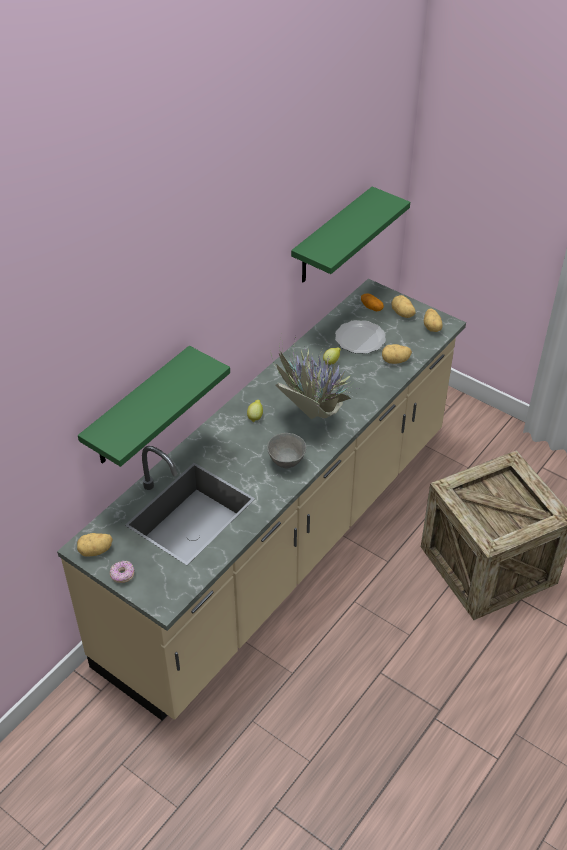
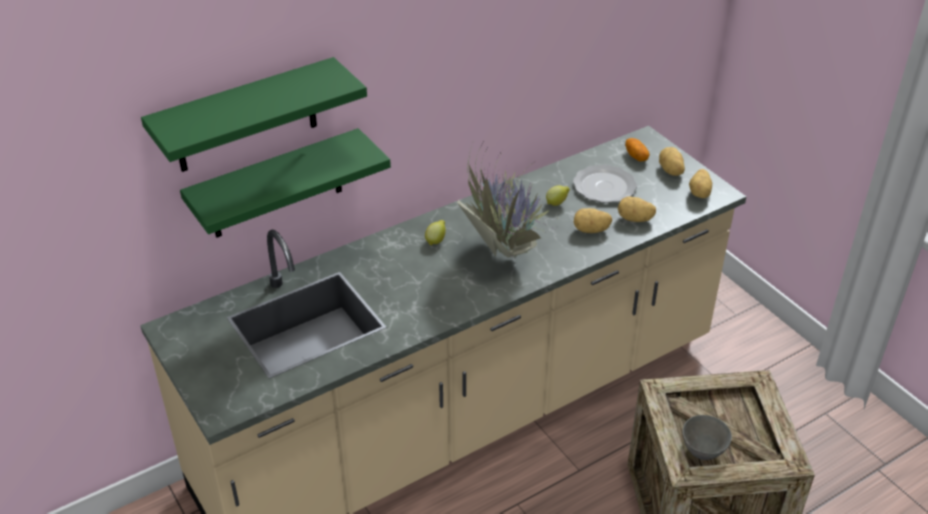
camera: 20 degrees right, 5 degrees down
potato [77,533,113,557] -> potato moved to [574,208,612,233]
donut [110,561,135,583] -> none
grey bowl [267,433,306,468] -> grey bowl moved to [682,415,732,460]
green shelf [291,187,410,283] -> green shelf moved to [141,57,367,172]

